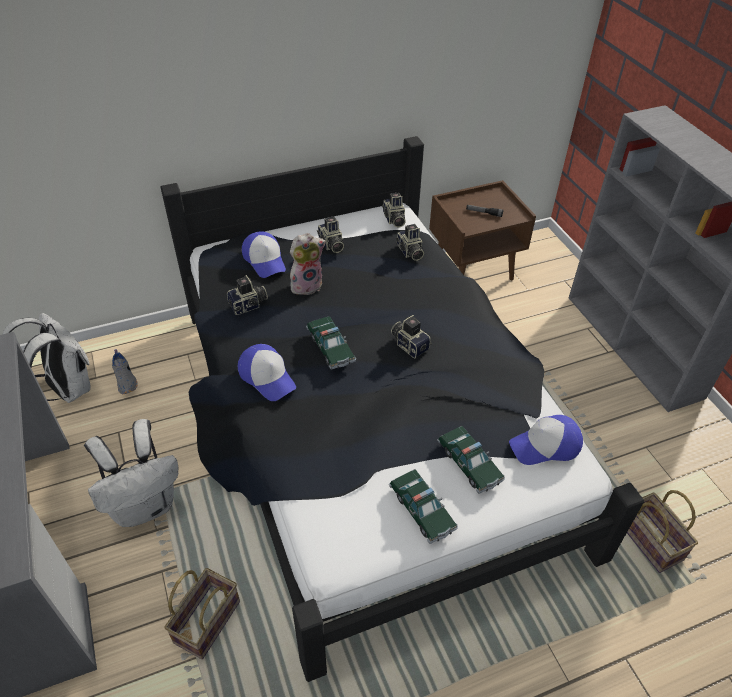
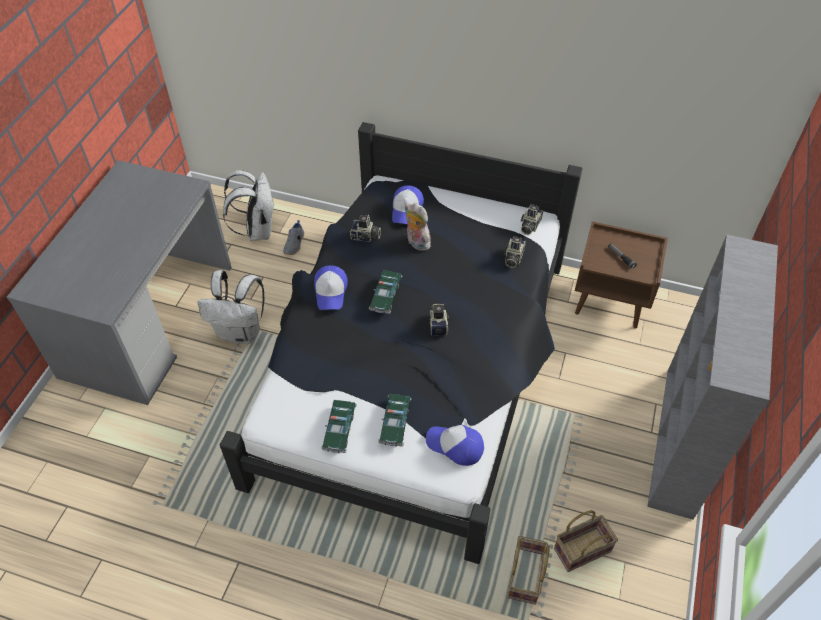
camera: 40 degrees right, 5 degrees up
basket [165,568,240,659] -> basket moved to [554,510,618,572]
plush toy [290,233,326,295] -> plush toy turned 150 degrees counterclockwise [405,203,431,251]
camera [317,217,344,253] -> none

